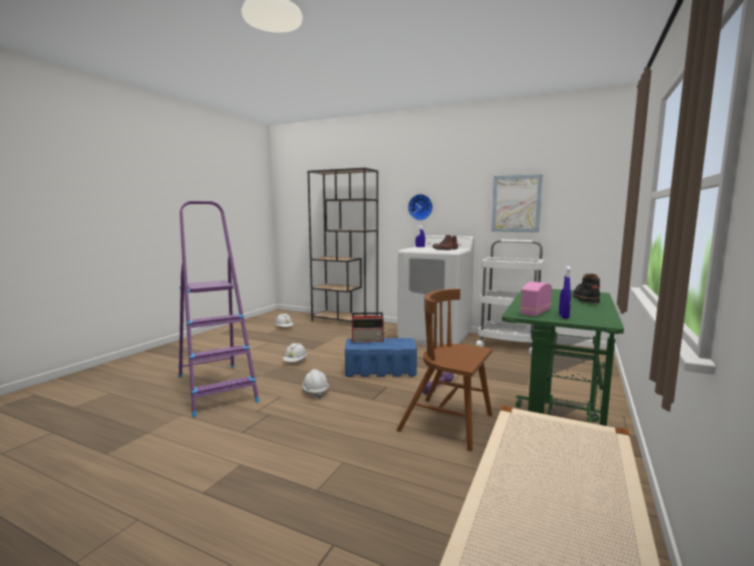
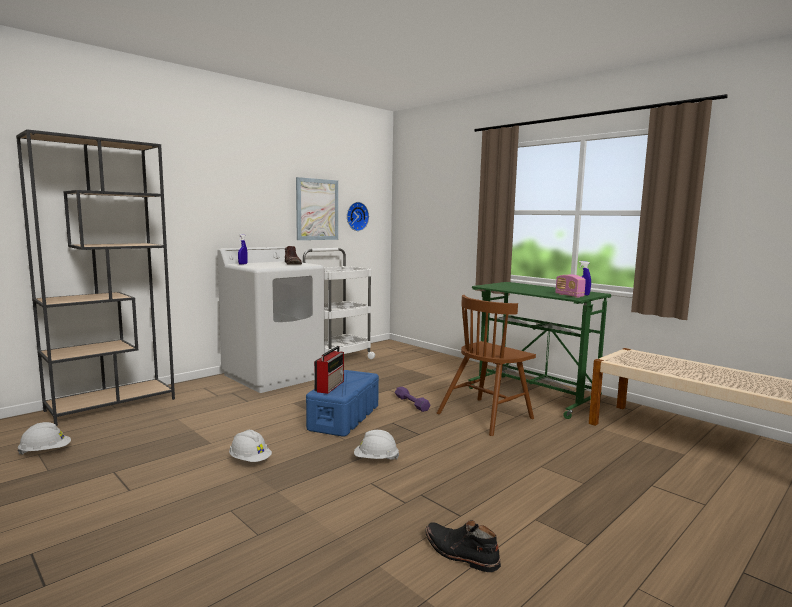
camera: 70 degrees left, 0 degrees up
purple step ladder [178,201,259,417] -> none
wall clock [408,194,433,221] -> wall clock moved to [347,202,369,231]
black boot [573,274,600,303] -> black boot moved to [425,520,501,572]

